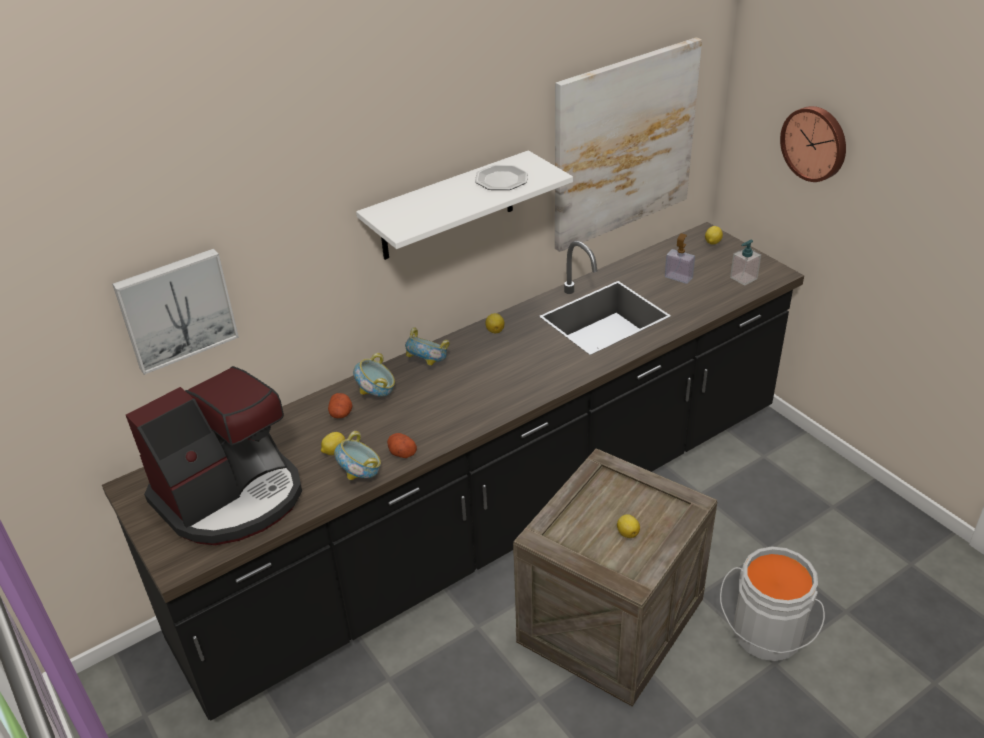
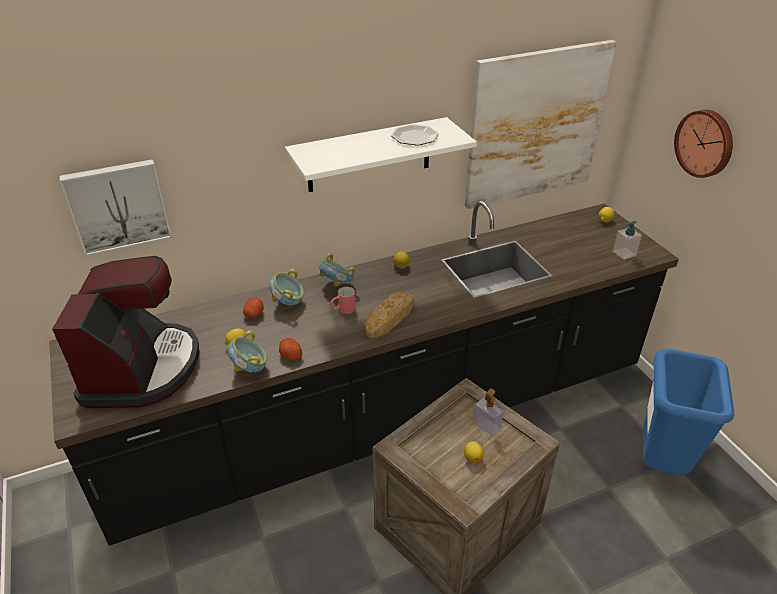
camera: 10 degrees right, 0 degrees up
coffee machine [126,366,302,545] -> coffee machine turned 60 degrees counterclockwise [52,256,199,408]
soap dispenser [665,233,695,284] -> soap dispenser moved to [473,388,504,436]
grey bucket [720,546,825,661] -> none
none -> red mug [330,287,355,314]
none -> bread [365,292,414,338]
none -> blue trash can [643,348,734,475]

